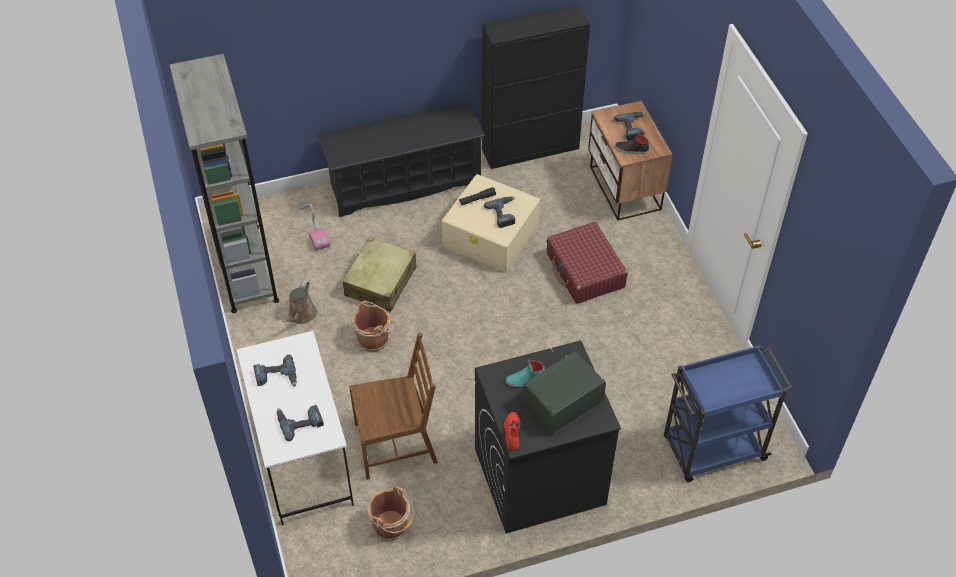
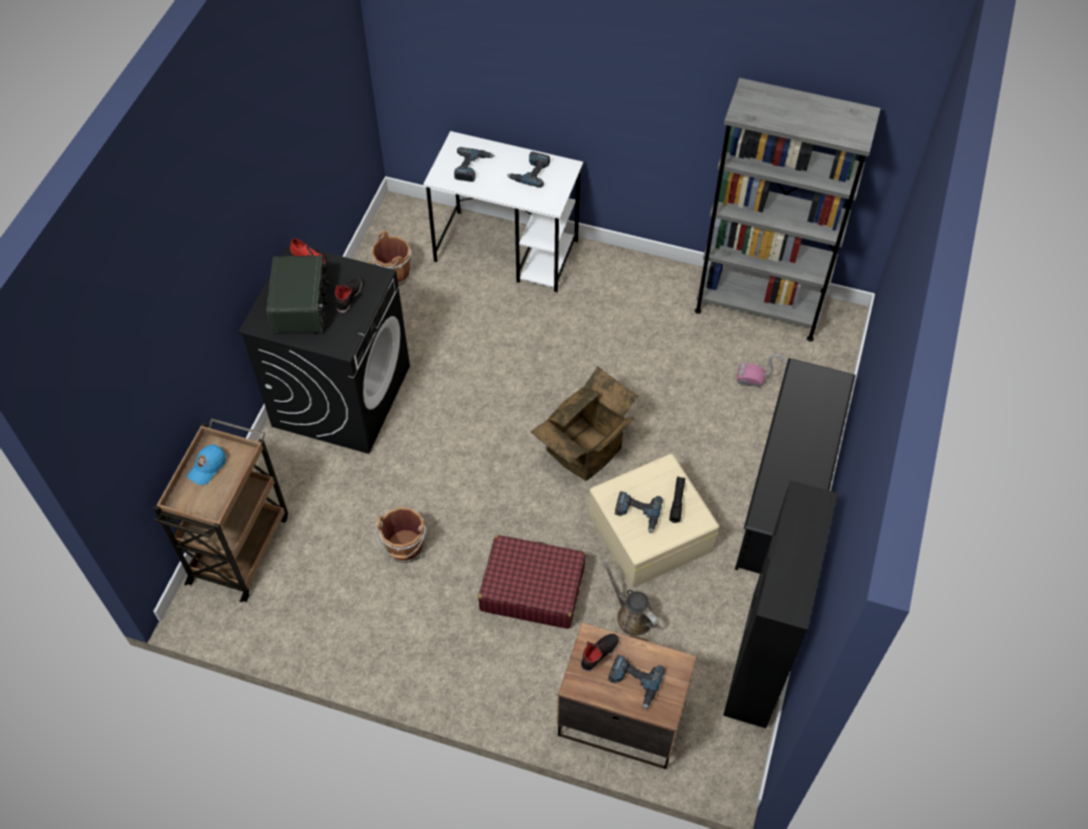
camera: 125 degrees right, 5 degrees up
brown watering can [283,280,317,324] -> brown watering can moved to [602,561,658,636]
beige suitcase [343,237,416,312] -> none
brown chair [349,333,438,480] -> none
brown bucket [352,301,394,352] -> brown bucket moved to [375,507,426,563]
turquoise shoe [506,360,545,387] -> black shoe [335,277,362,313]
blue cart [664,345,792,482] -> brown cart [154,418,288,602]
none -> blue cap [187,444,226,485]
none -> cardboard box [531,366,638,481]

